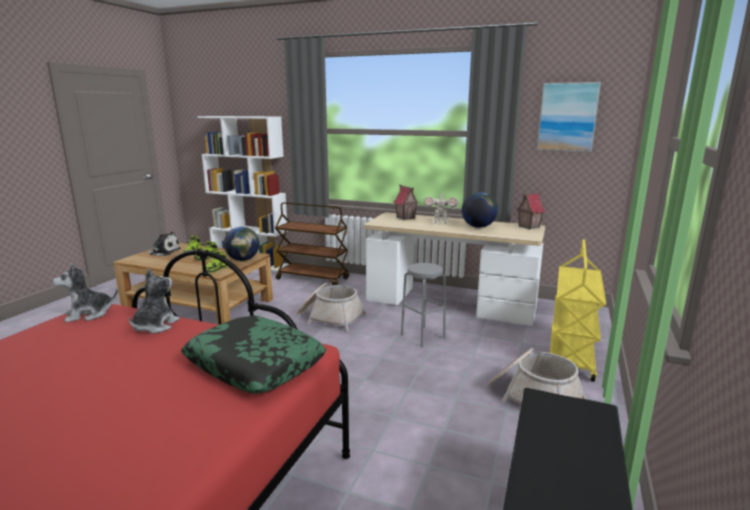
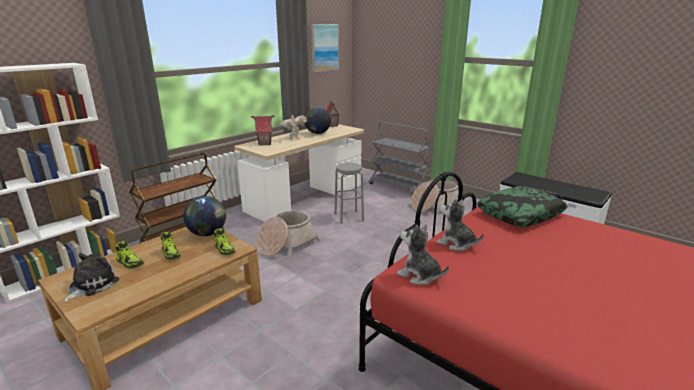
camera: 70 degrees left, 5 degrees up
plush toy [52,263,118,323] -> plush toy turned 135 degrees clockwise [397,224,449,285]
yellow cart [550,239,606,382] -> grey cart [369,122,432,195]

